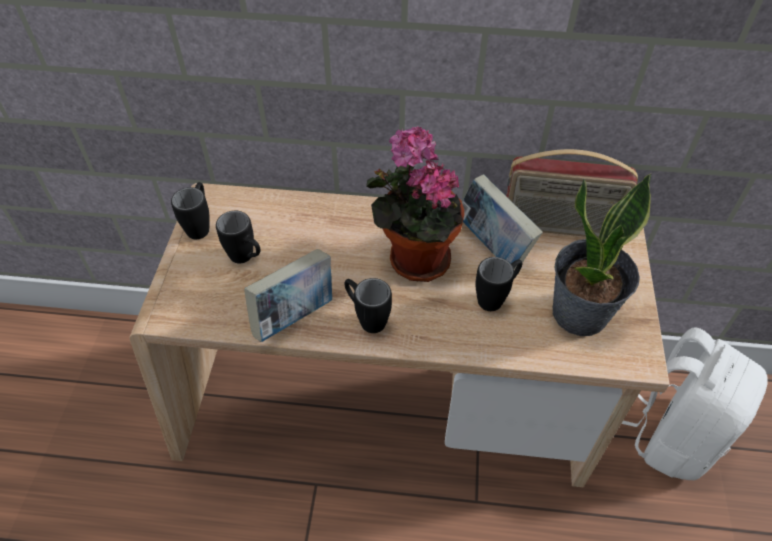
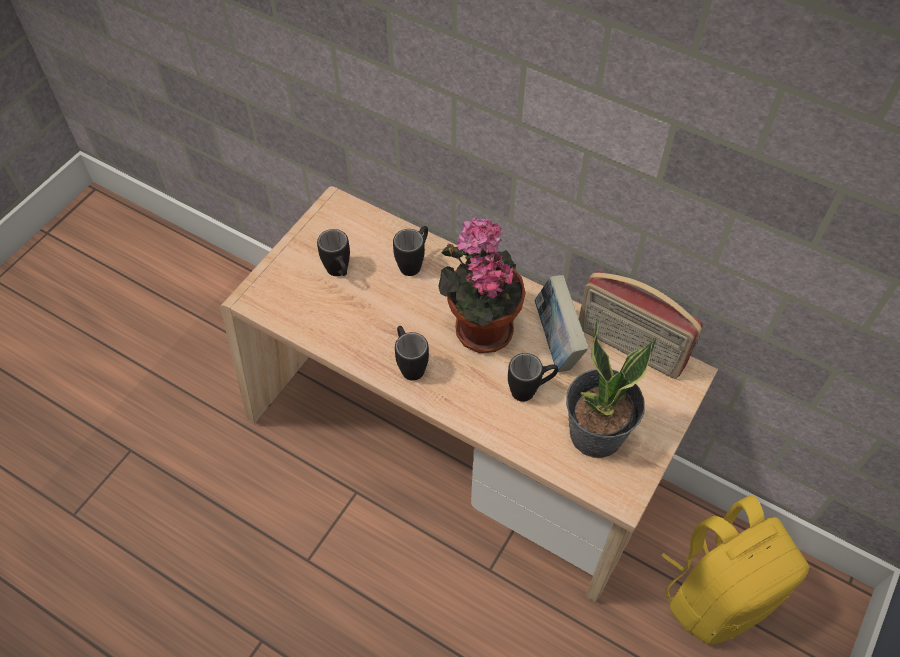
camera: 25 degrees right, 5 degrees up
black mug [171,182,209,239] -> black mug moved to [393,226,428,276]
book [244,249,332,342] -> none
white backpack [622,327,768,480] -> yellow backpack [661,495,809,645]

